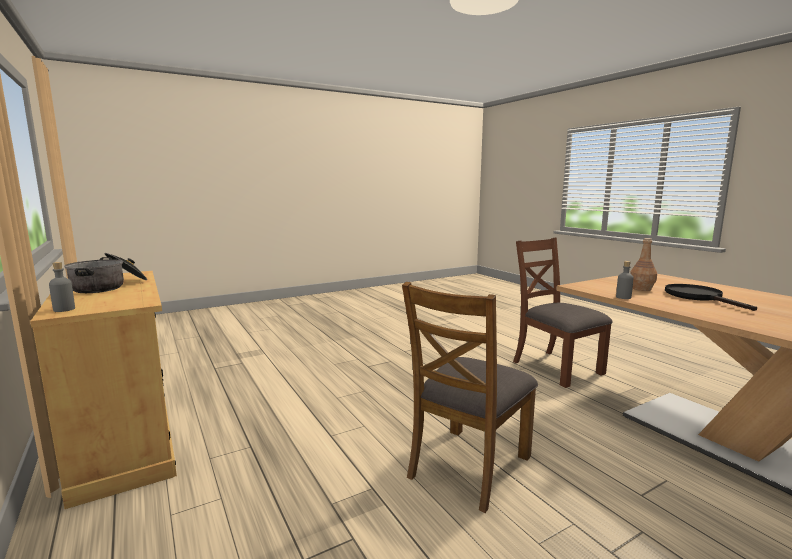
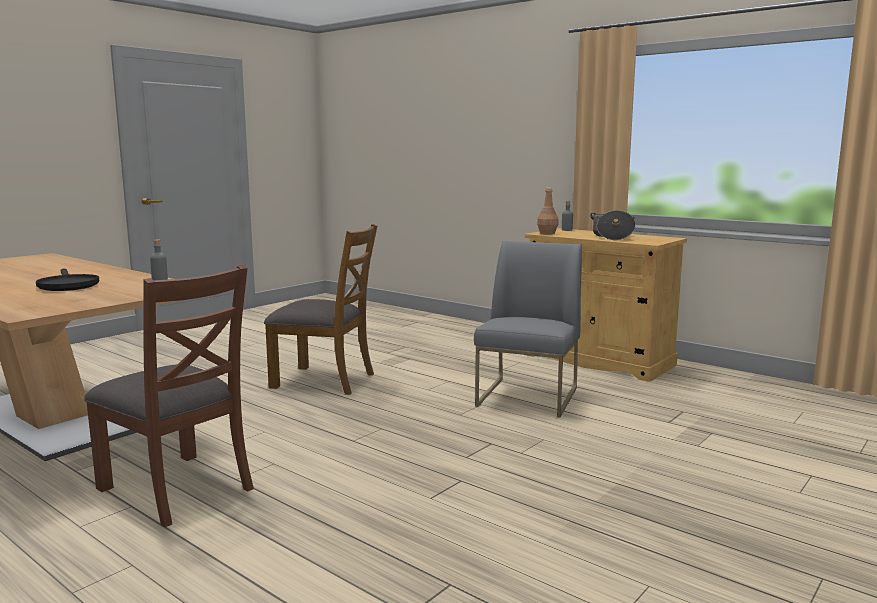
camera: 160 degrees right, 0 degrees up
brown chair [402,282,538,513] -> brown chair turned 90 degrees clockwise [264,224,377,395]
brown bottle [630,238,657,291] -> brown bottle moved to [537,188,559,234]
none -> grey chair [474,241,582,418]

